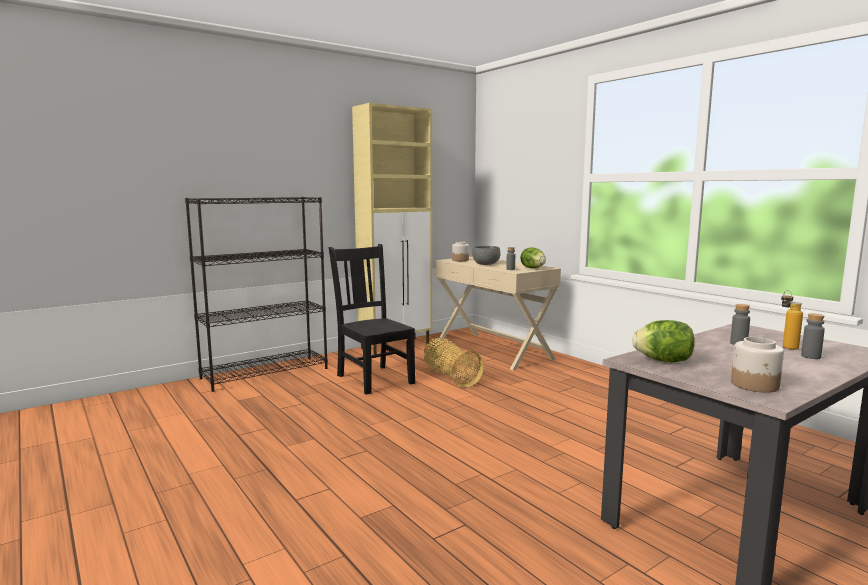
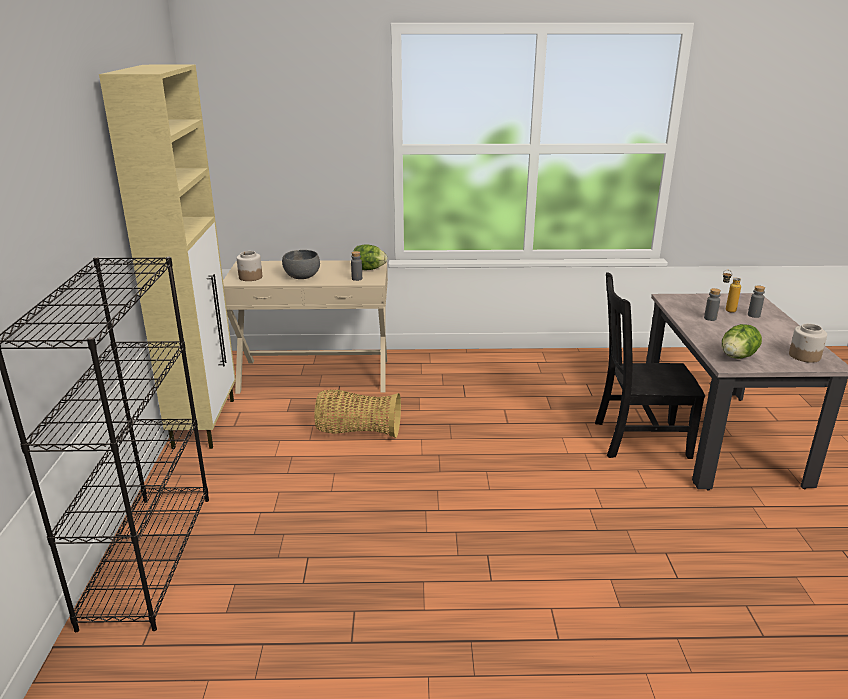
camera: 55 degrees left, 15 degrees up
black chair [329,244,415,395] -> black chair moved to [595,272,705,459]

